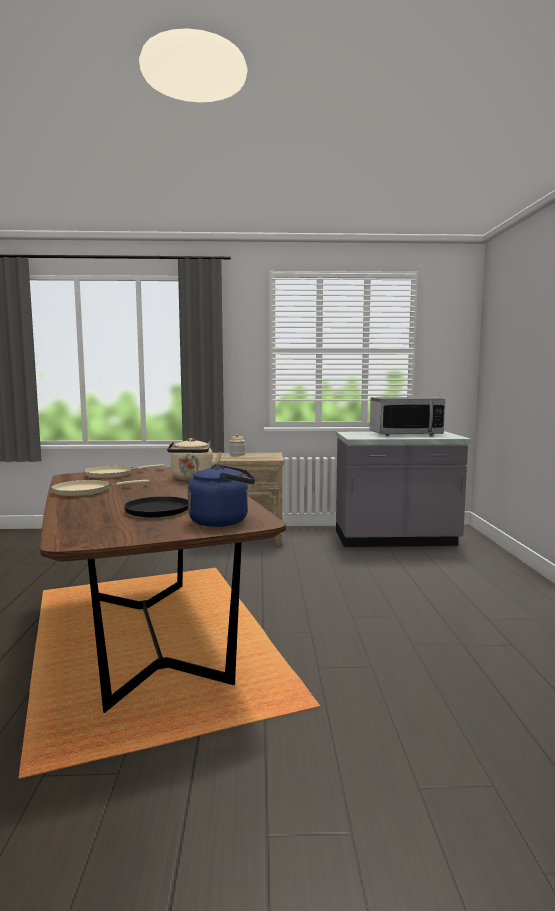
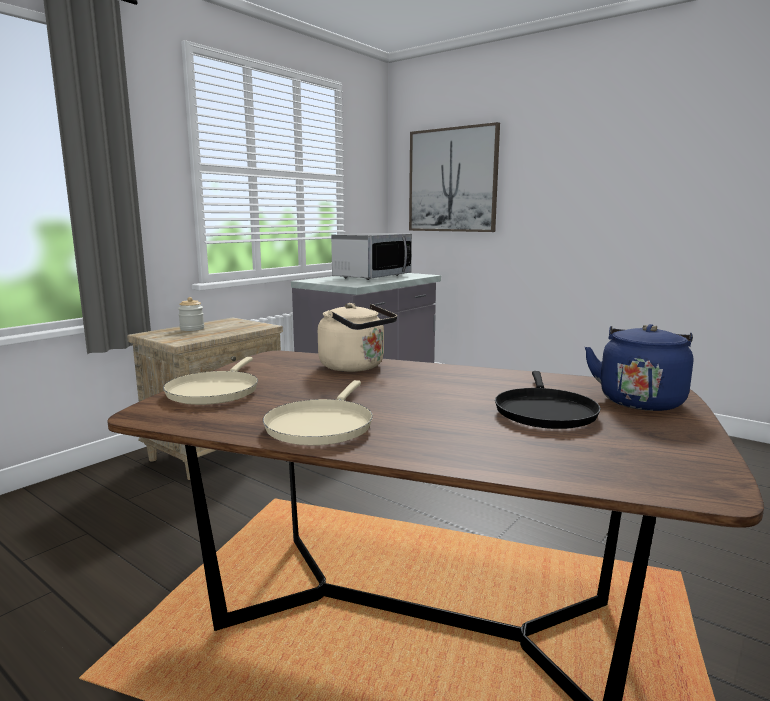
camera: 50 degrees left, 5 degrees up
none -> picture [409,122,500,232]

